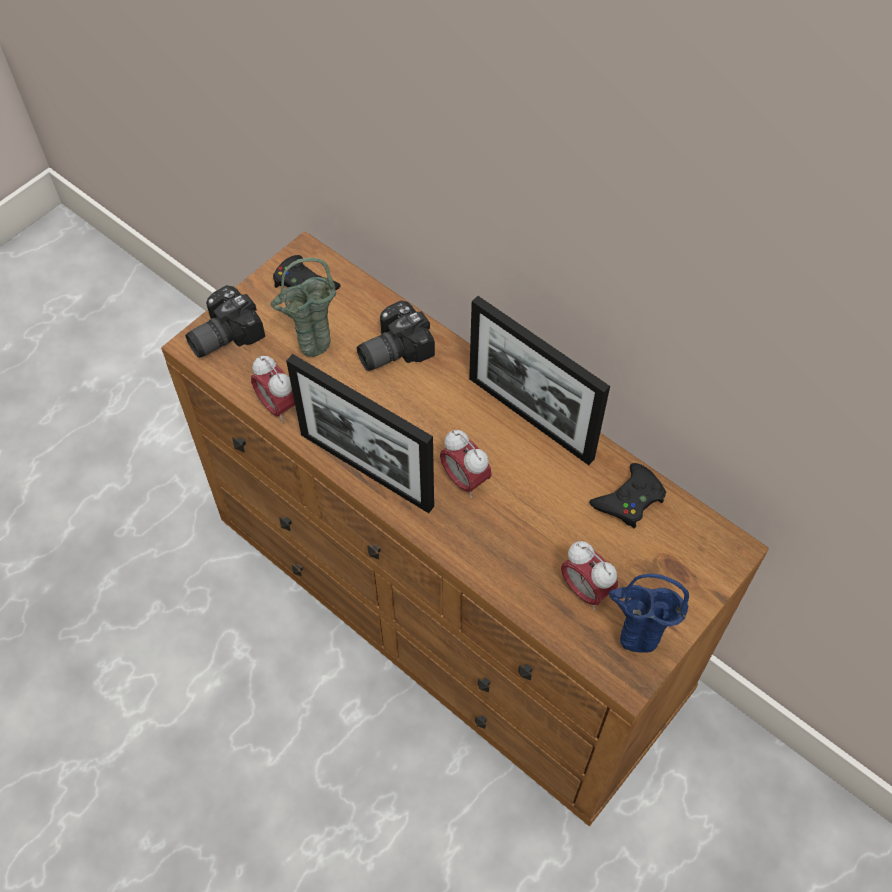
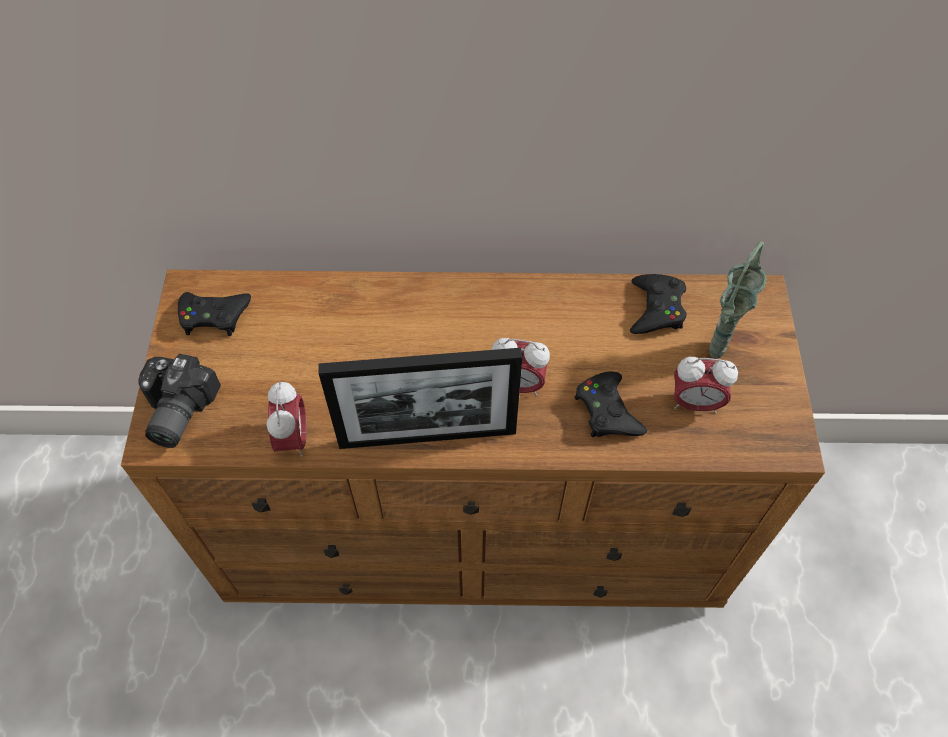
camera: 40 degrees left, 0 degrees up
alarm clock [251,356,295,423] -> alarm clock turned 105 degrees counterclockwise [267,381,307,457]
green vase [270,258,336,357] -> green vase moved to [709,241,767,358]
camera [357,300,435,371] -> none
picture frame [469,296,610,465] -> none
blue vase [609,574,689,653] -> none
none -> black game controller [574,371,647,437]

